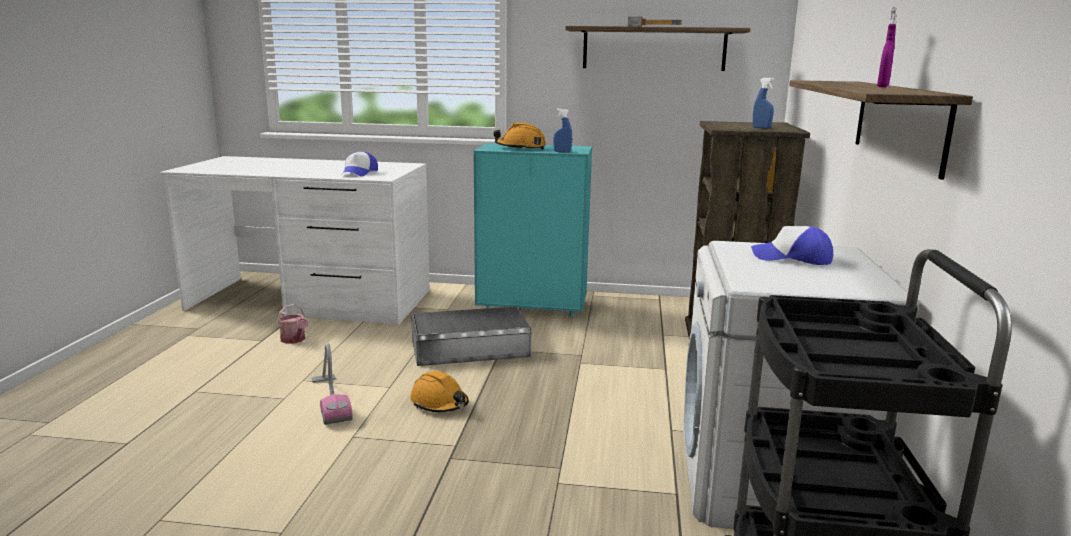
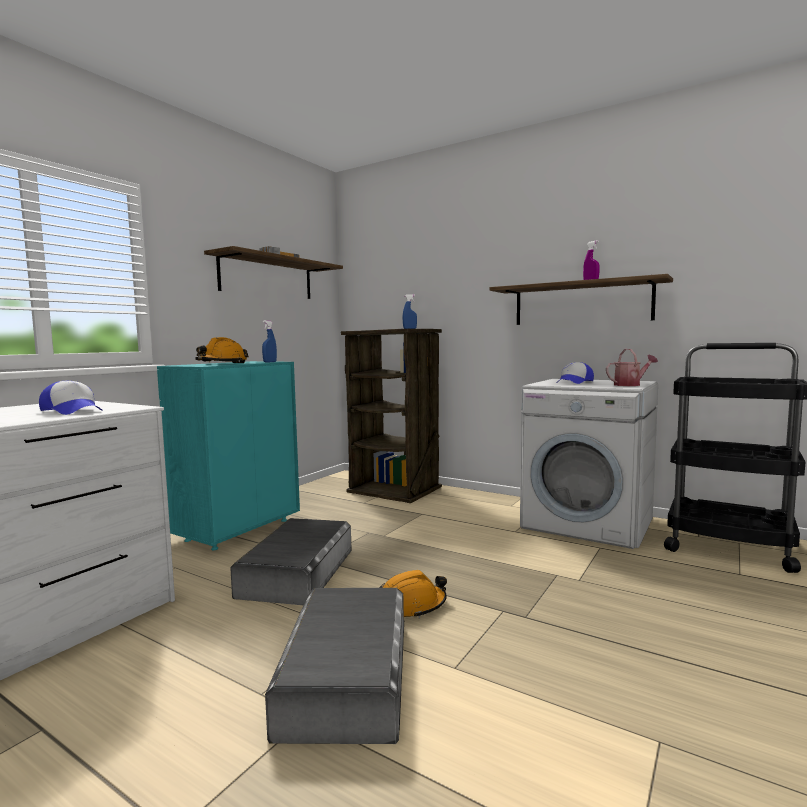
camera: 65 degrees left, 10 degrees down
watering can [277,304,308,344] -> watering can moved to [606,349,658,386]
vacuum cleaner [311,343,353,425] -> grey storage box [265,588,404,744]

